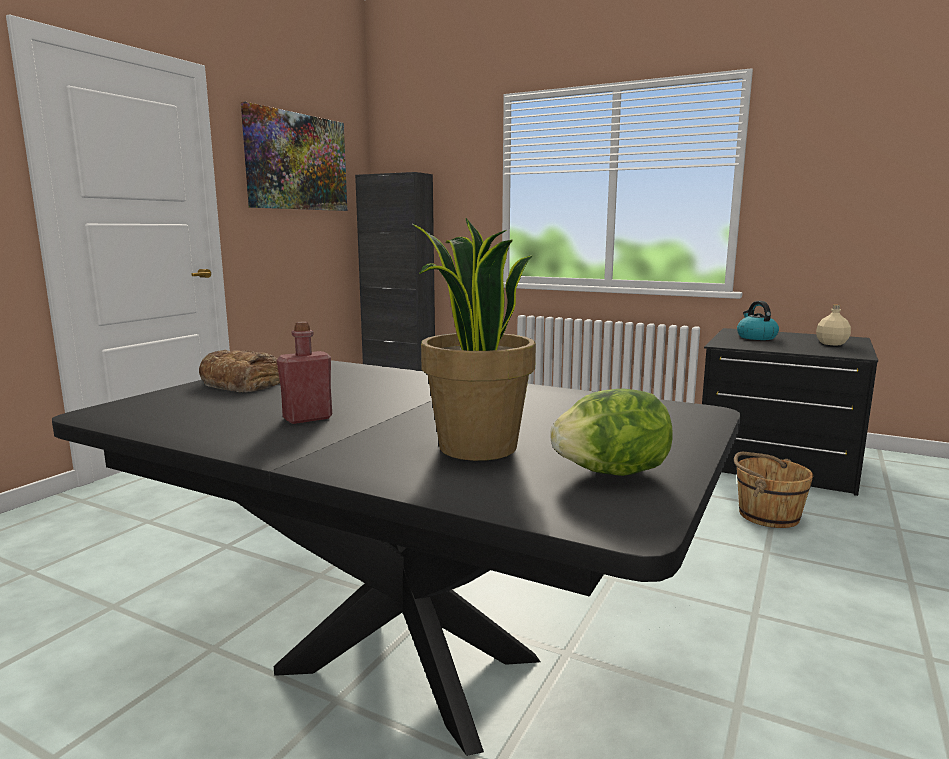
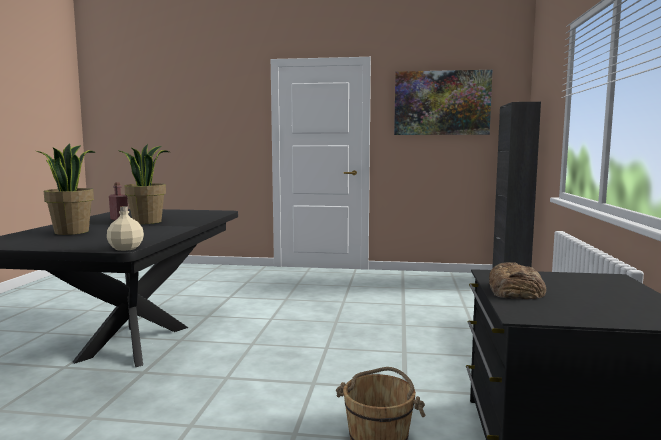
camera: 70 degrees right, 5 degrees down
bread [199,350,280,392] -> bread moved to [489,262,546,299]
lettuce [550,388,673,476] -> none
kettle [737,301,779,340] -> none
beige bottle [816,305,851,346] -> beige bottle moved to [107,206,144,251]
none -> potted plant [117,144,169,224]

